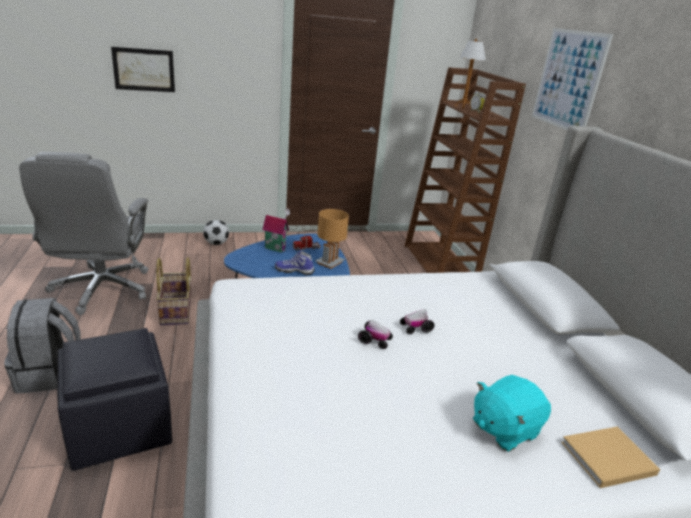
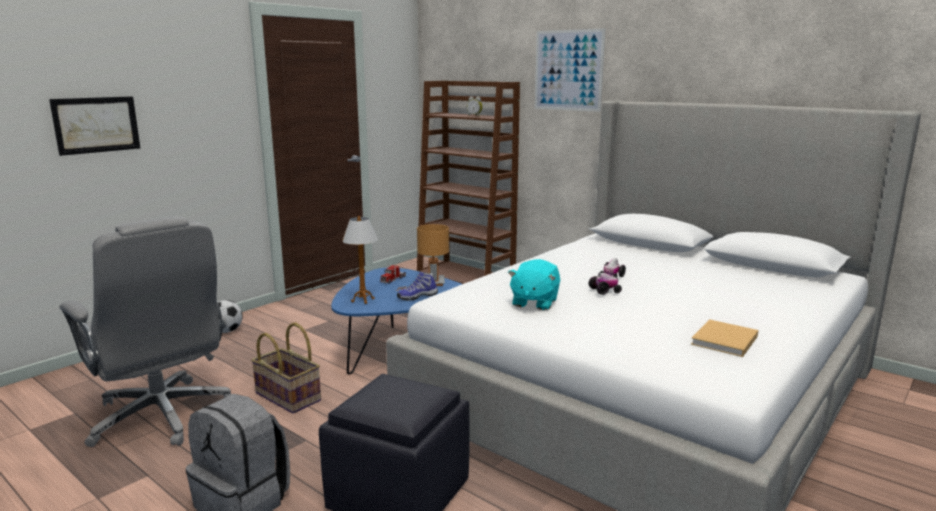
camera: 35 degrees left, 10 degrees down
toy house [262,208,290,253] -> none
table lamp [455,39,486,109] -> table lamp moved to [342,216,378,304]
turquoise plush toy [473,375,551,452] -> turquoise plush toy moved to [508,259,560,310]
beige book [561,427,660,488] -> beige book moved to [691,319,758,357]

